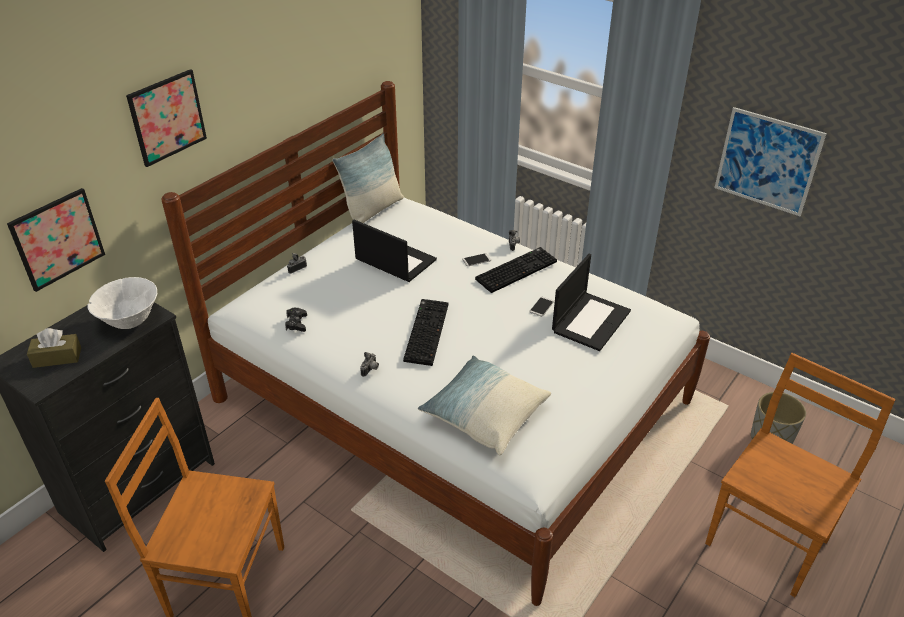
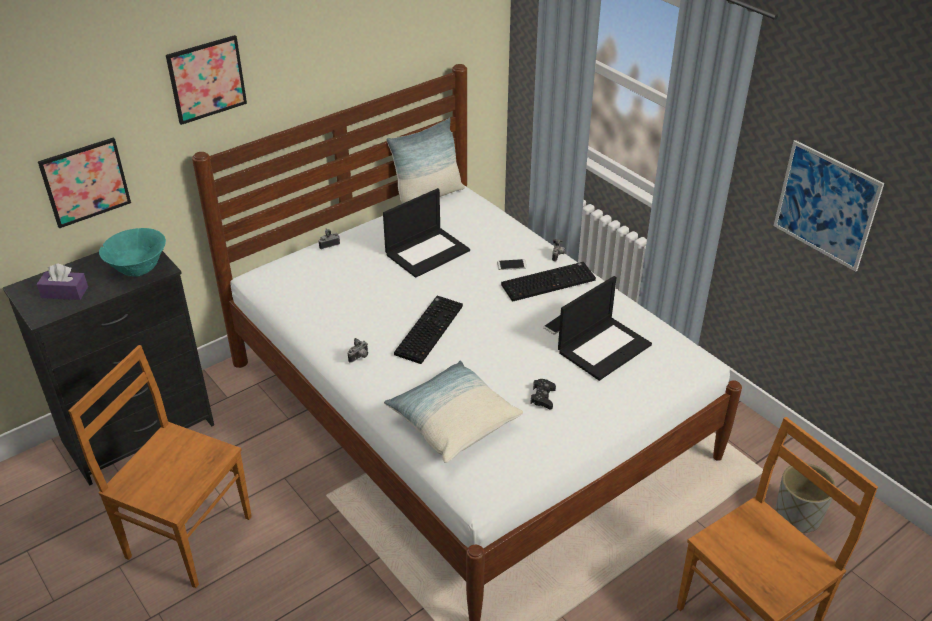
camera: 15 degrees right, 0 degrees up
brown tissue box [27,328,81,368] -> purple tissue box [36,264,88,300]
white bowl [87,277,157,329] -> turquoise bowl [99,228,166,277]
black game controller [285,308,307,332] -> black game controller moved to [530,379,556,409]
laptop [352,220,437,282] -> laptop turned 90 degrees clockwise [383,188,470,278]

